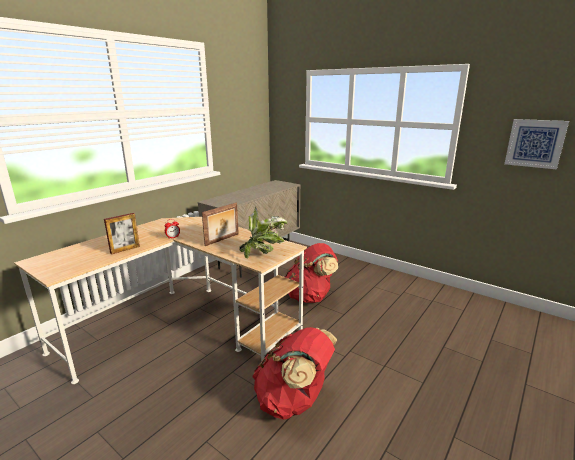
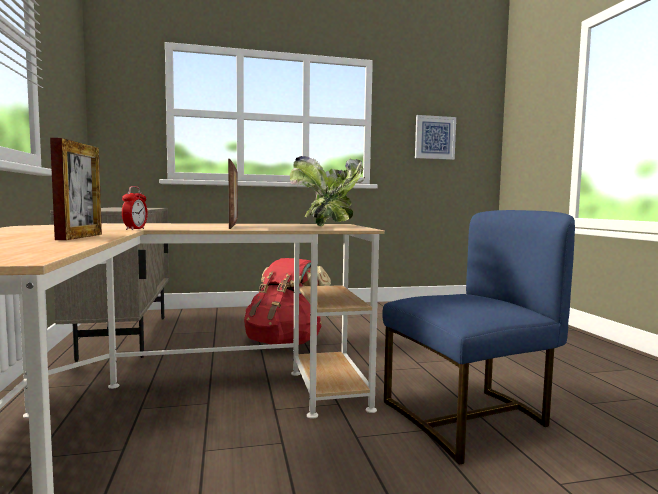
camera: 50 degrees left, 15 degrees down
red backpack [252,327,337,420] -> blue chair [382,210,575,465]

